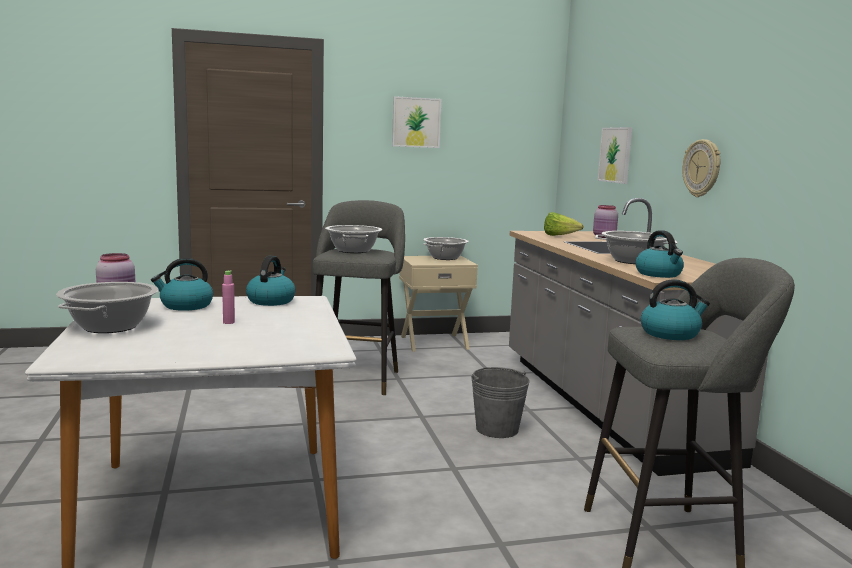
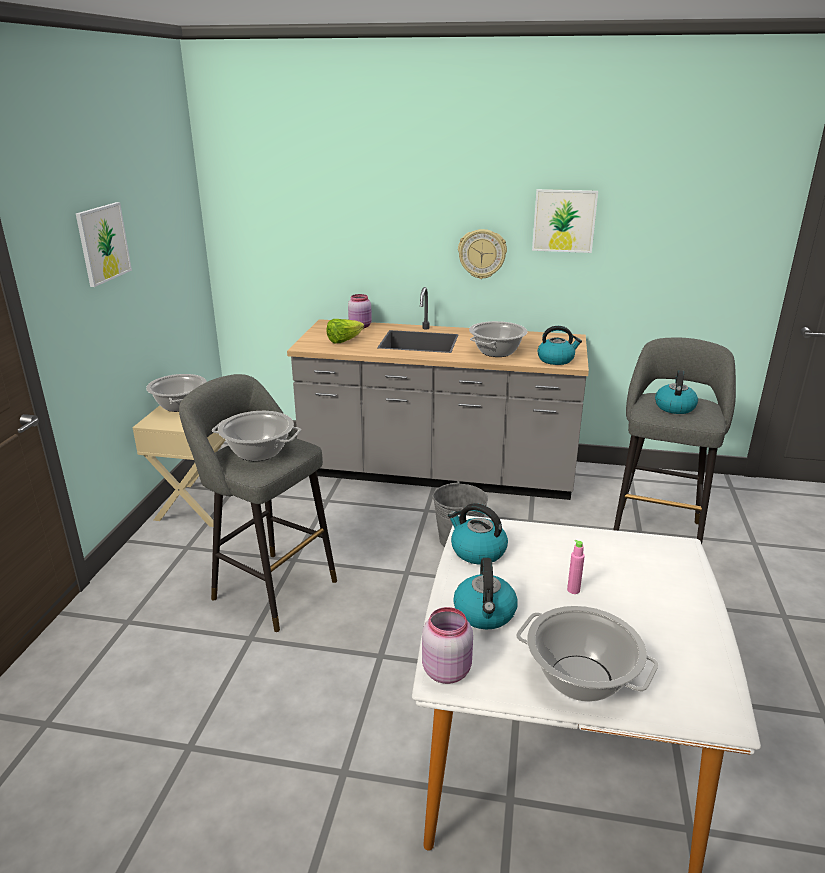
camera: 65 degrees left, 15 degrees up
picture [597,127,632,184] -> picture moved to [532,189,598,253]

